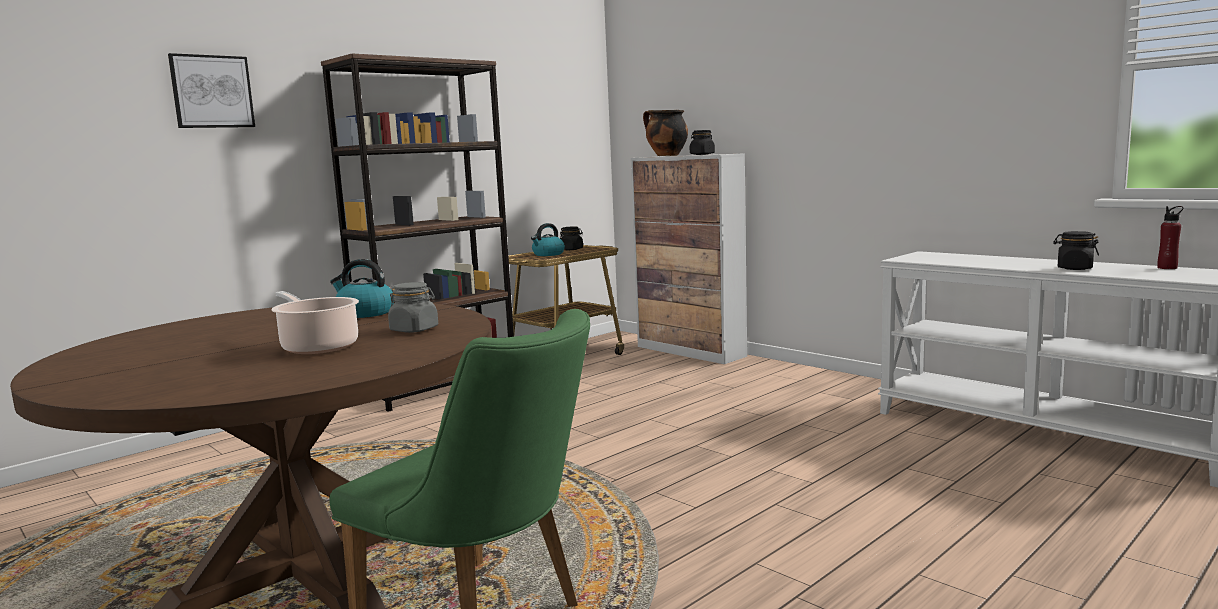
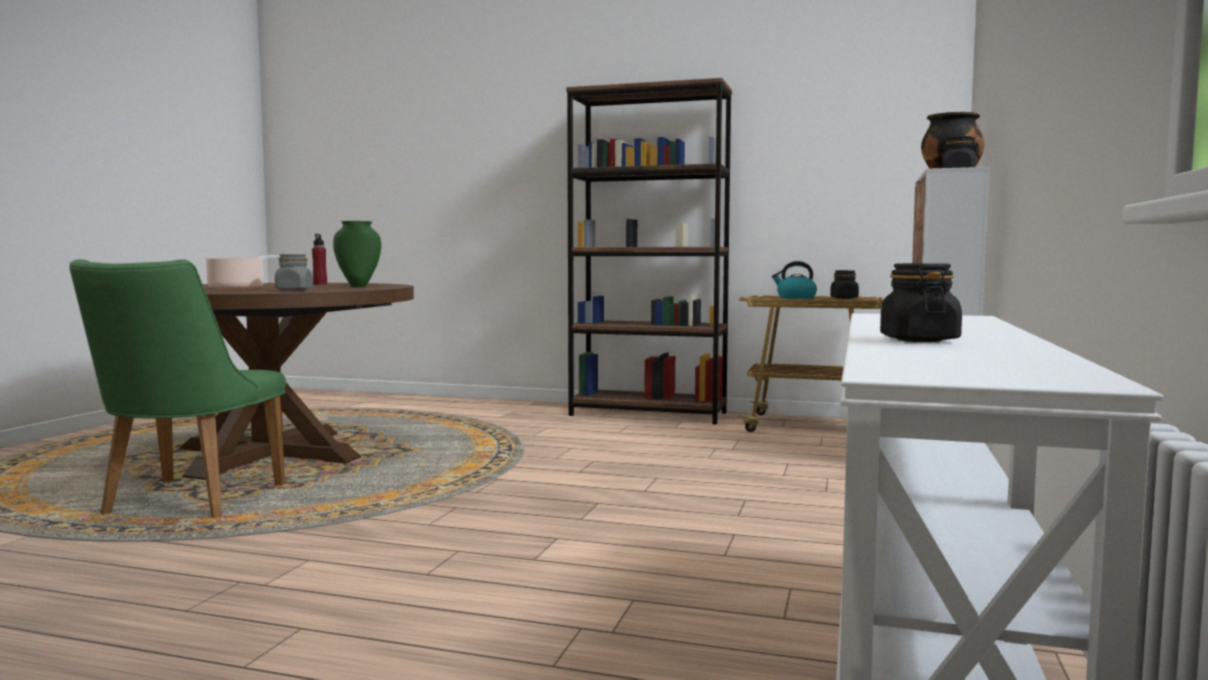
camera: 60 degrees right, 5 degrees down
picture [168,53,255,128] -> none
kettle [330,259,394,318] -> green vase [333,221,381,287]
red bottle [1157,206,1184,269] -> red bottle moved to [312,234,327,285]

